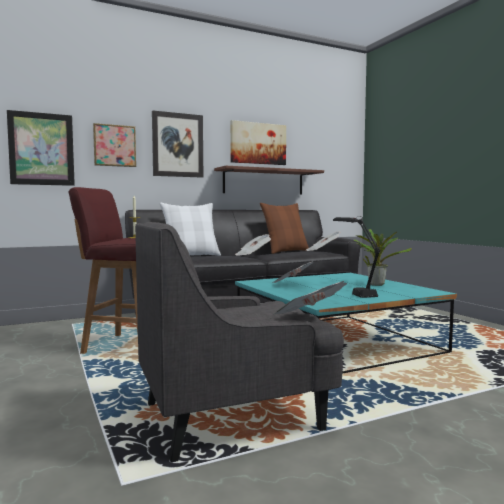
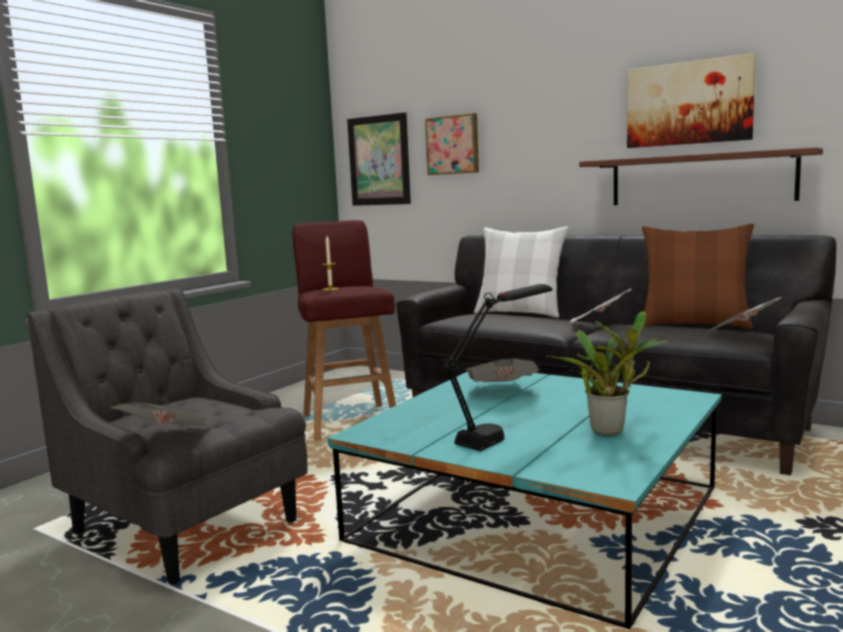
camera: 60 degrees right, 5 degrees up
picture [152,110,203,178] -> none

